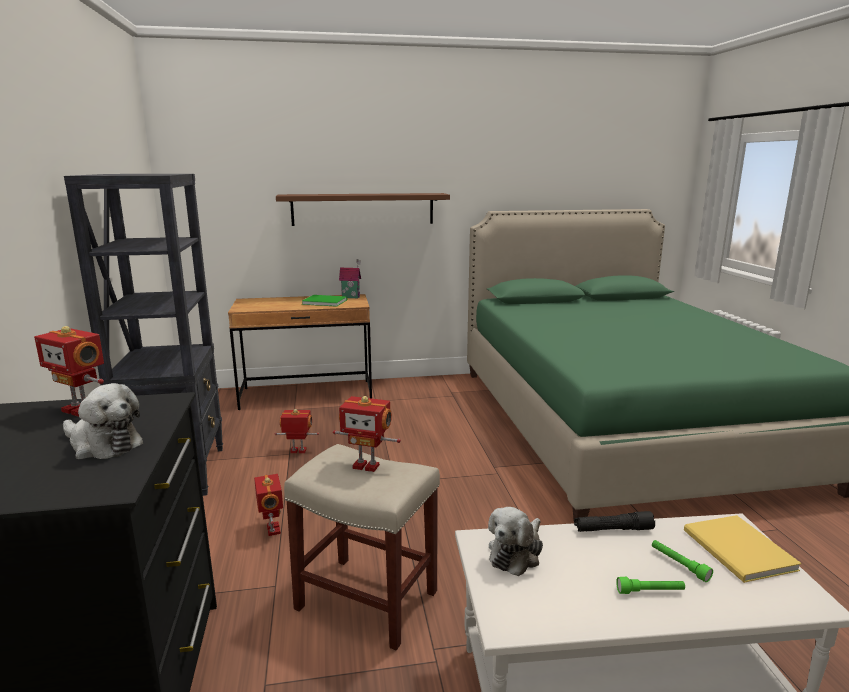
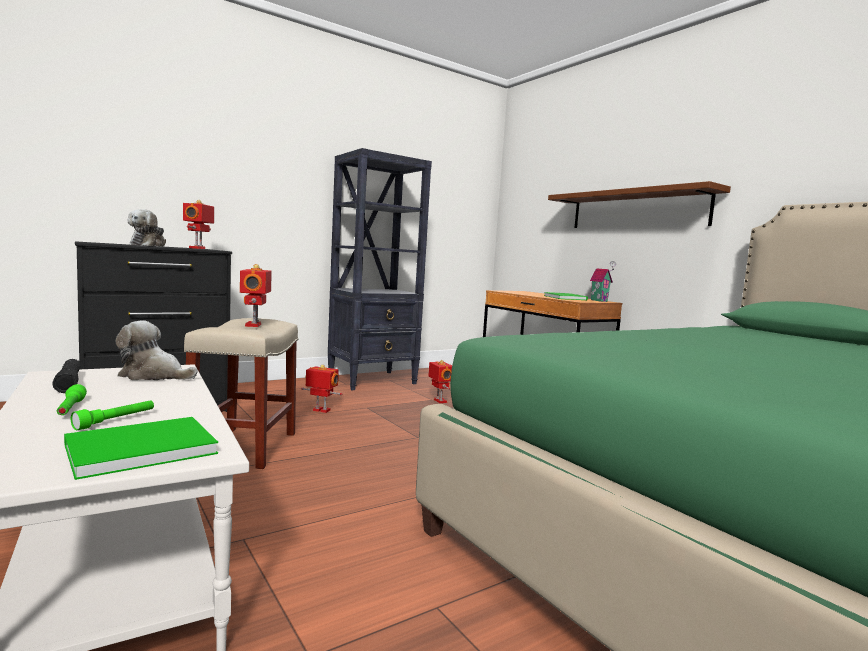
camera: 65 degrees right, 10 degrees down
toy robot [254,474,283,536] -> toy robot turned 120 degrees counterclockwise [301,365,342,413]
black flashlight [574,511,655,532] -> black flashlight moved to [52,359,81,393]
yellow book [684,515,802,583] -> green book [64,417,218,480]

